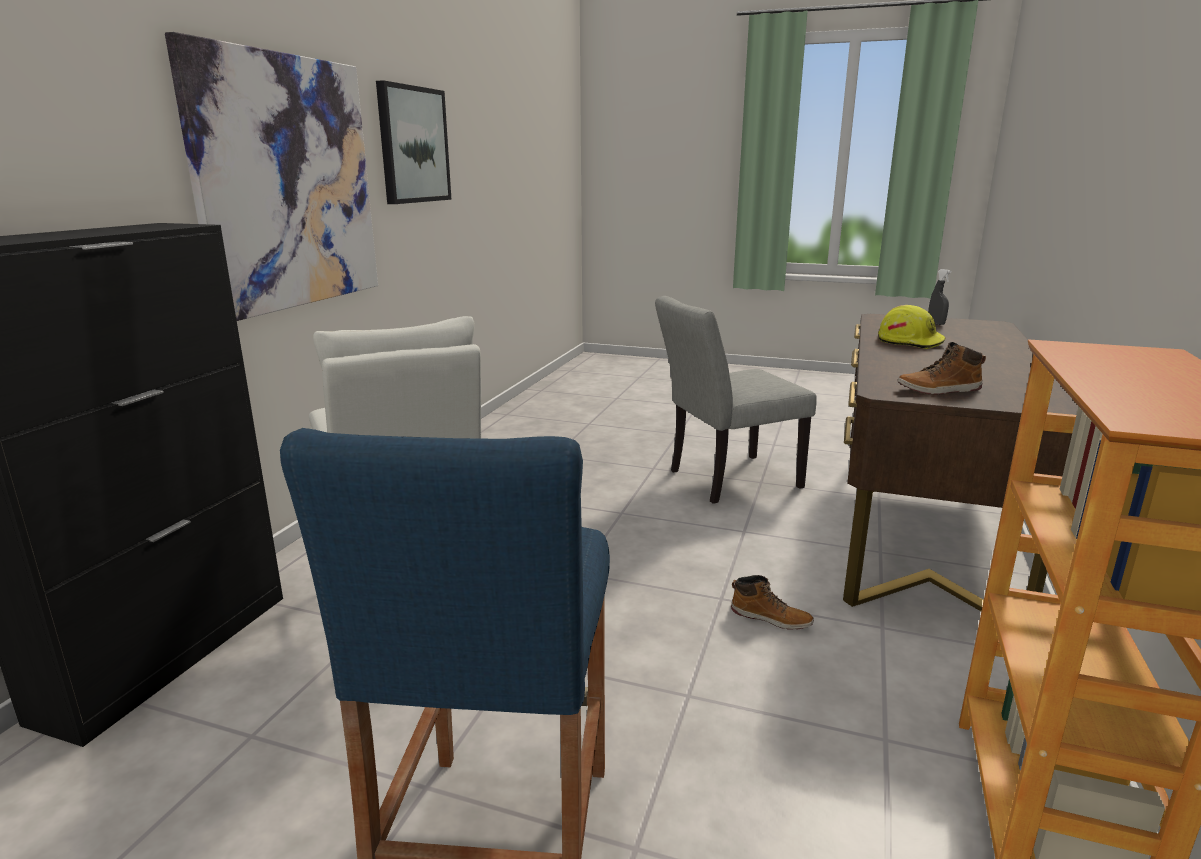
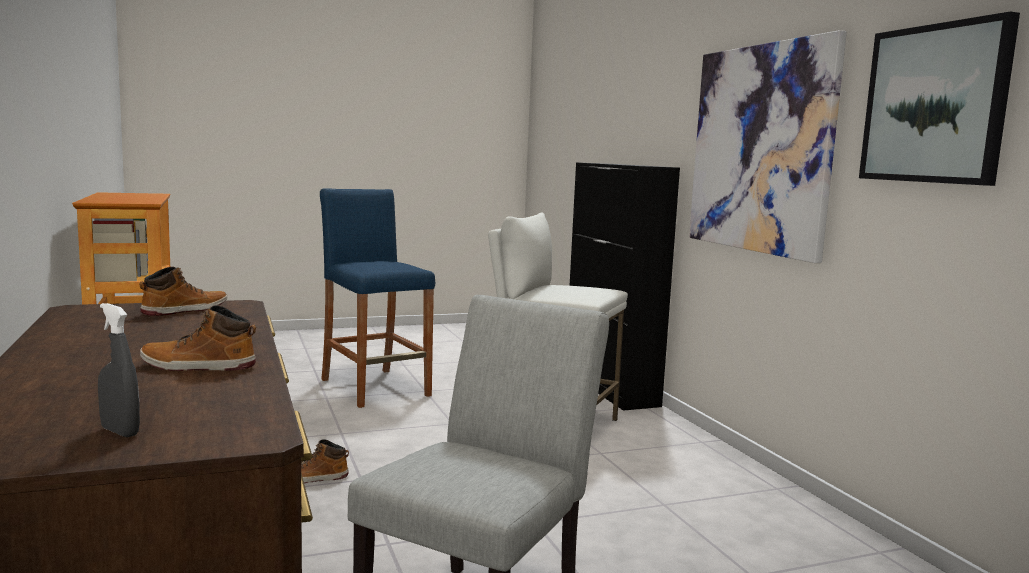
camera: 140 degrees right, 10 degrees down
yellow hard hat [878,305,945,349] -> boot [140,306,256,371]

